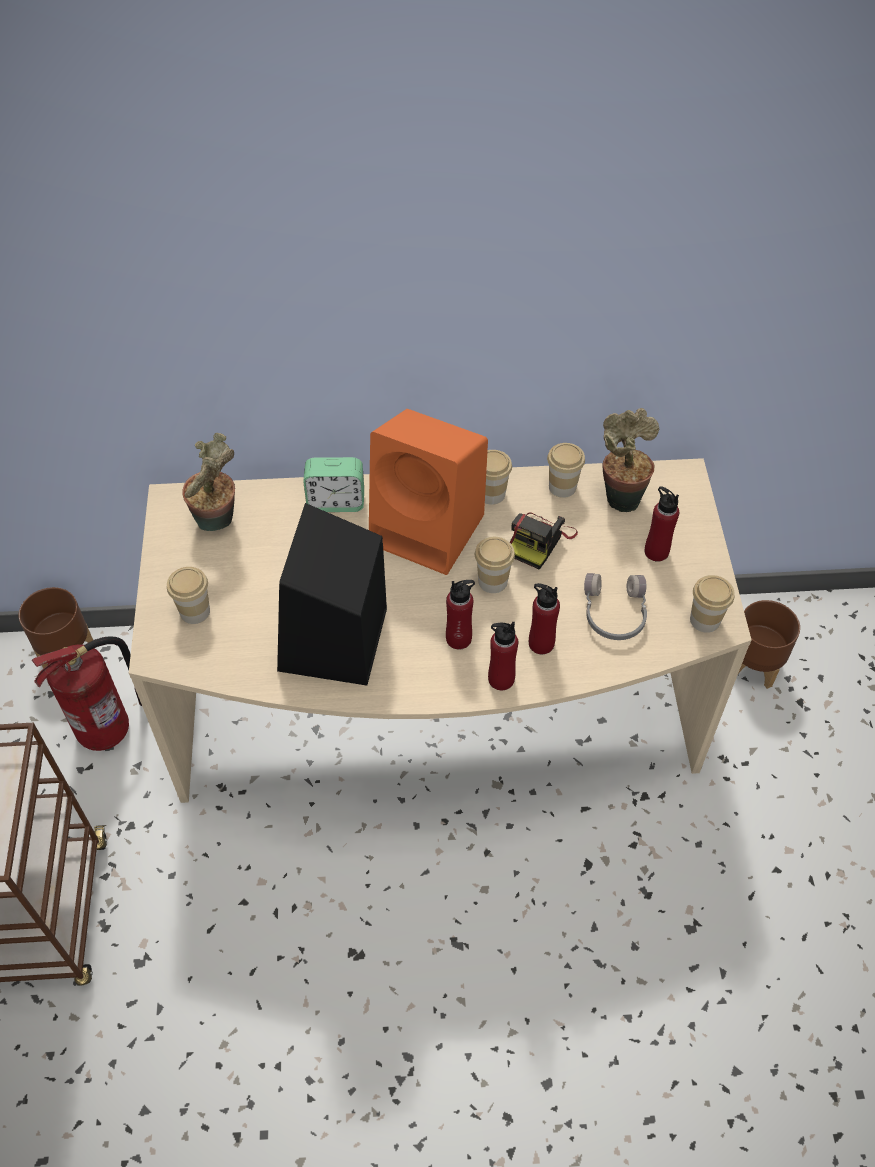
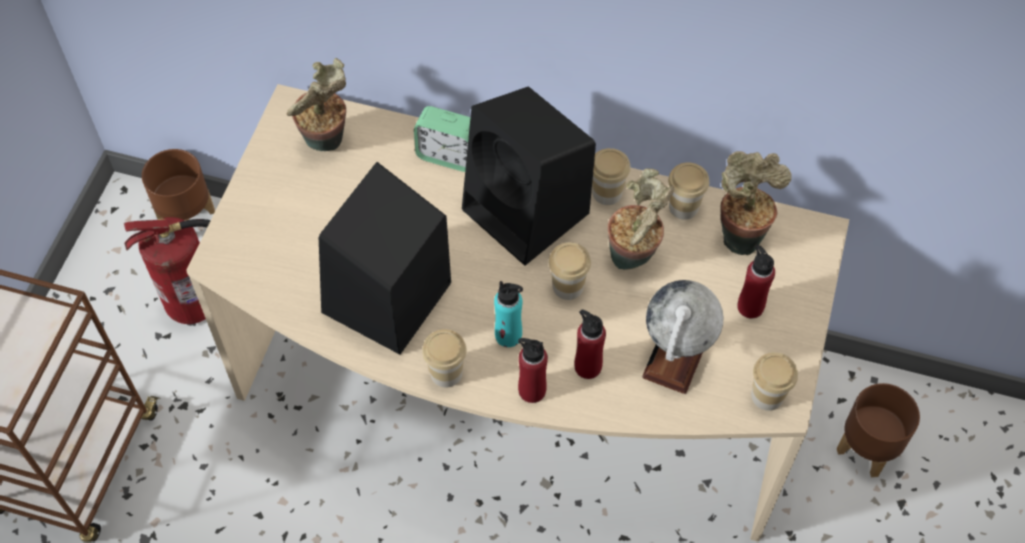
camera: 20 degrees right, 5 degrees up
cup [167,567,210,624] -> cup moved to [422,329,467,387]
orange speaker [369,409,488,575] -> black speaker [462,87,596,266]
red bottle [446,580,475,649] -> turquoise bottle [494,281,523,347]
camera [510,512,578,570] -> potted plant [608,168,674,270]
grey headphones [584,573,647,640] -> globe [642,280,724,394]

